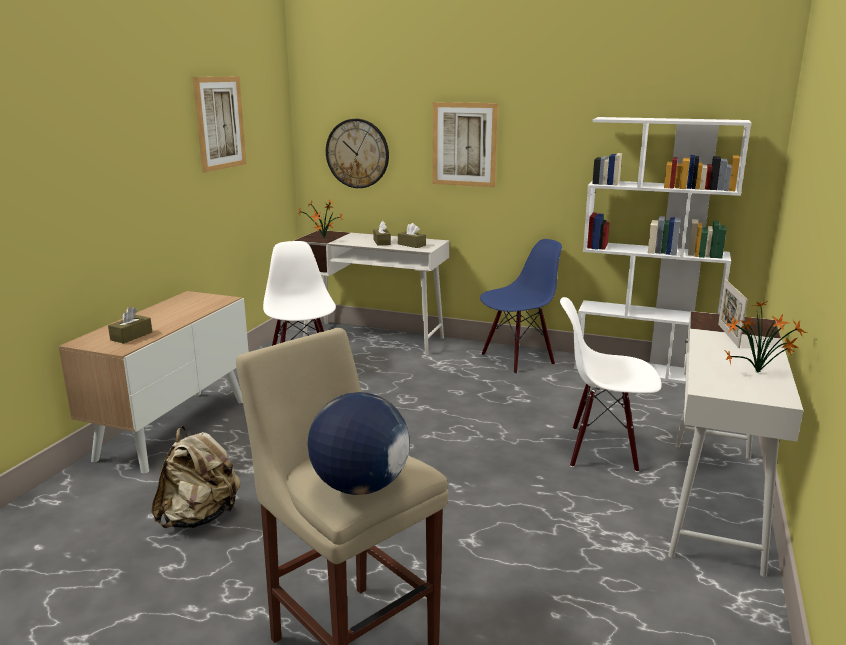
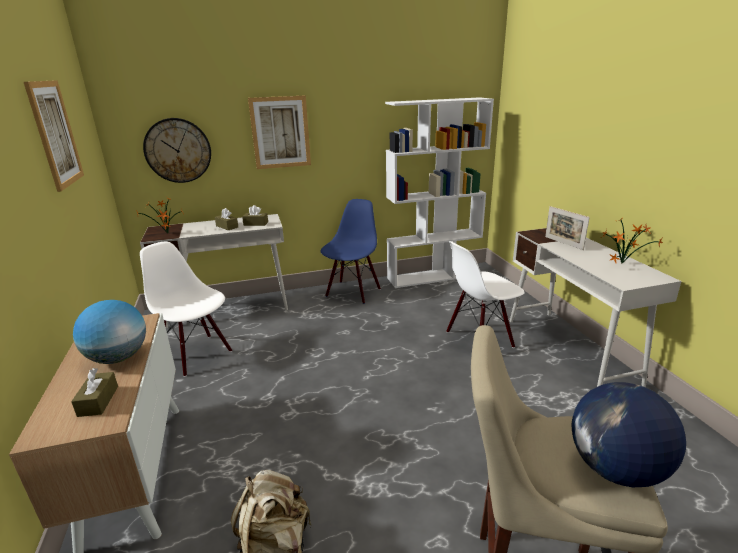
camera: 35 degrees left, 5 degrees up
none -> globe [73,300,146,364]

